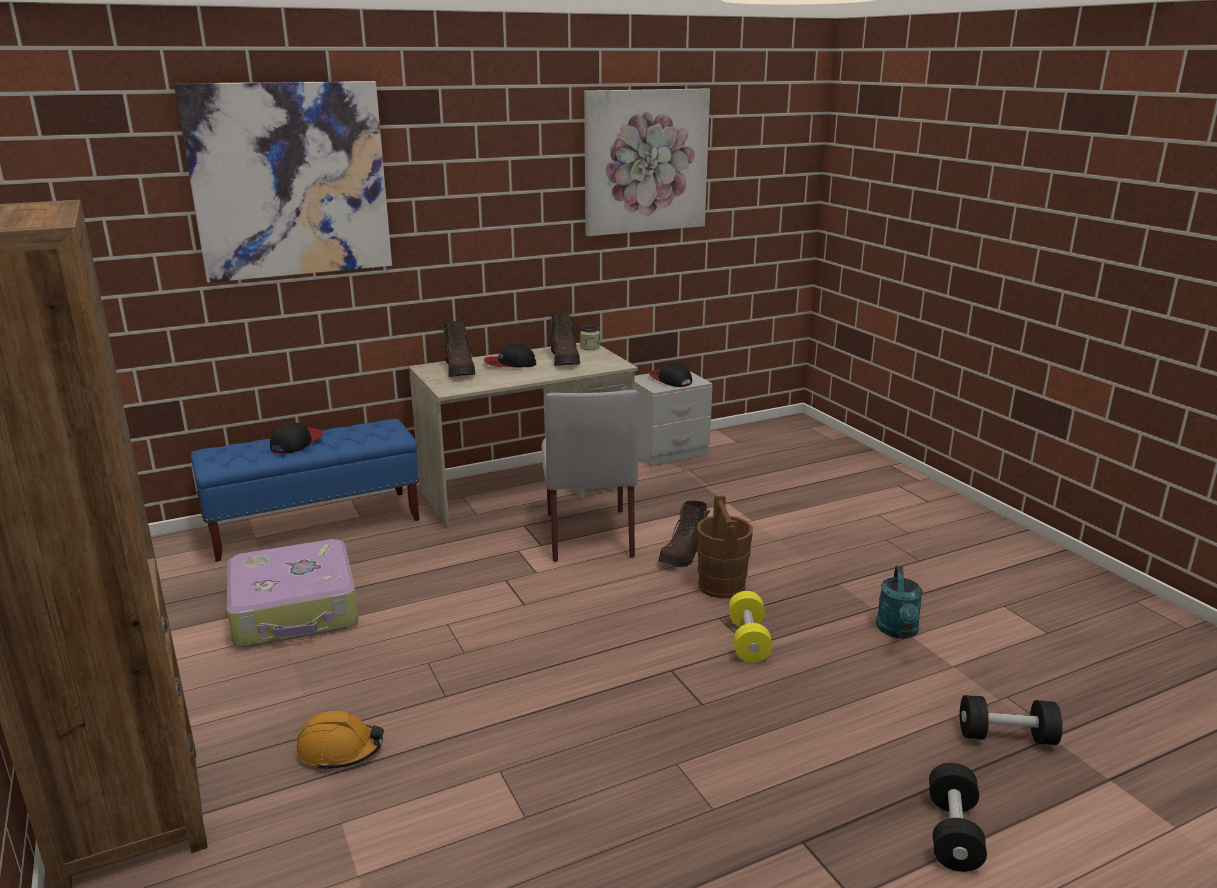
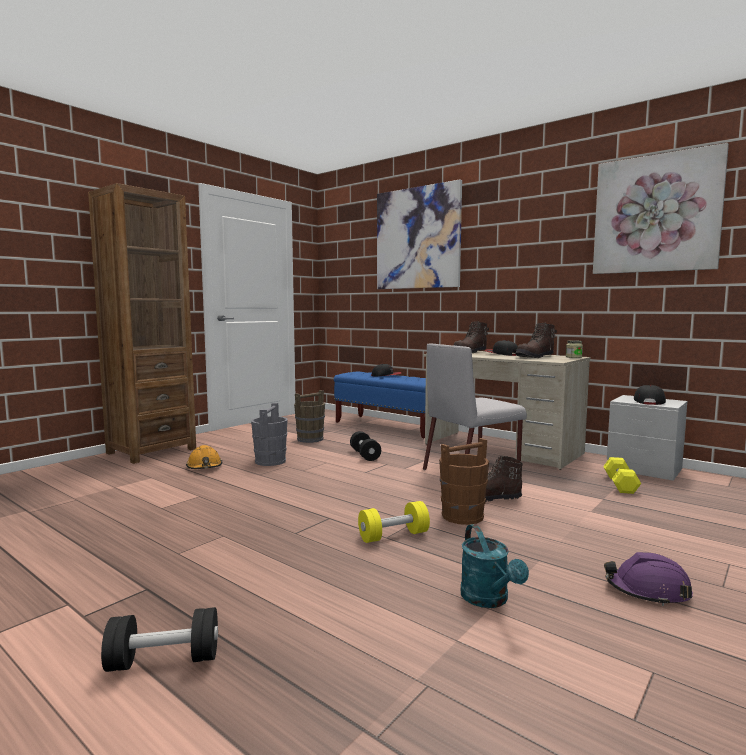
camera: 65 degrees right, 15 degrees down
suitcase [227,539,359,647] -> brown bucket [294,390,325,443]
turquoise watering can [876,566,923,639] -> turquoise watering can turned 90 degrees counterclockwise [461,524,529,608]
black dumbbell [960,695,1062,745] -> black dumbbell moved to [350,431,381,461]
none -> grey bucket [251,403,288,466]
none -> yellow dumbbell [603,457,641,494]
none -> purple hard hat [604,552,693,606]

